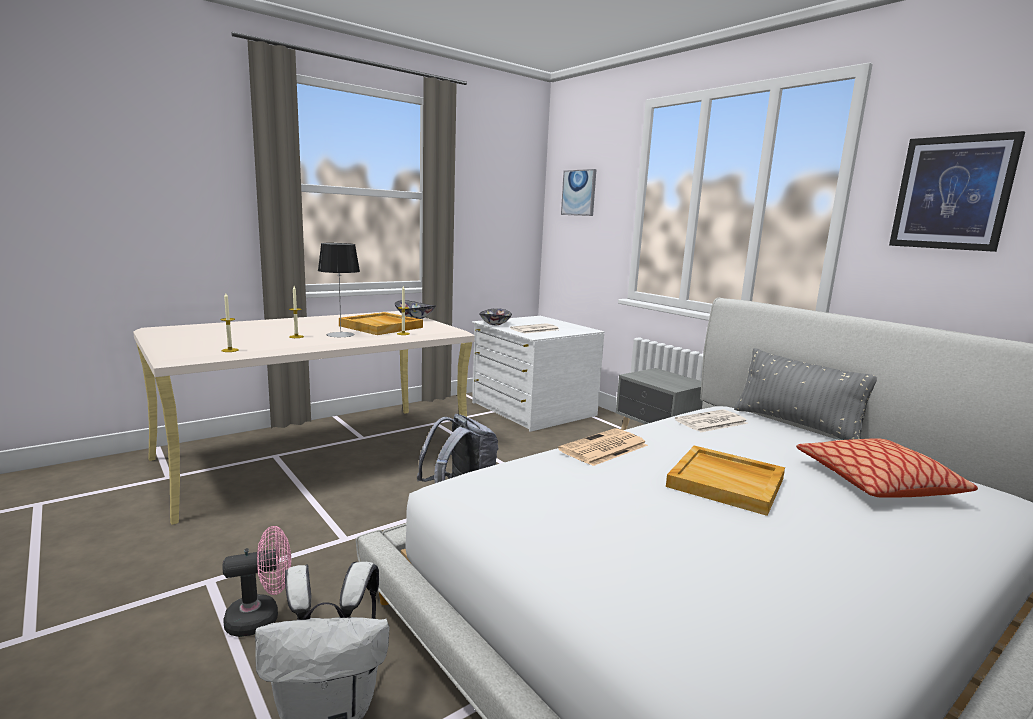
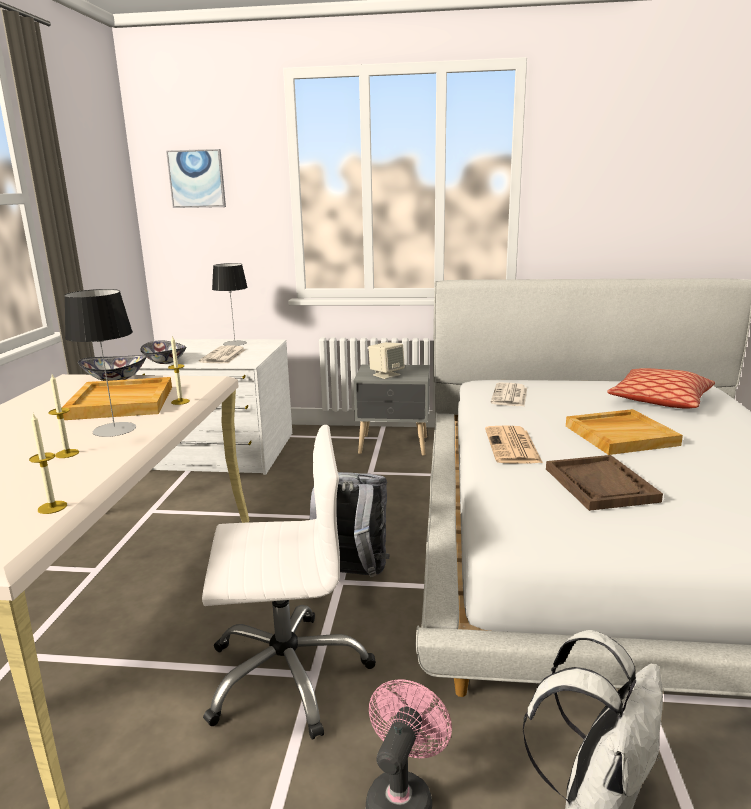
camera: 45 degrees left, 5 degrees up
grey pillow [734,348,877,440] -> none
picture [889,131,1025,252] -> none
none -> white office chair [202,425,376,740]
none -> table lamp [212,263,248,346]
none -> beige speaker [368,342,405,379]
none -> brown tray [546,455,663,511]

